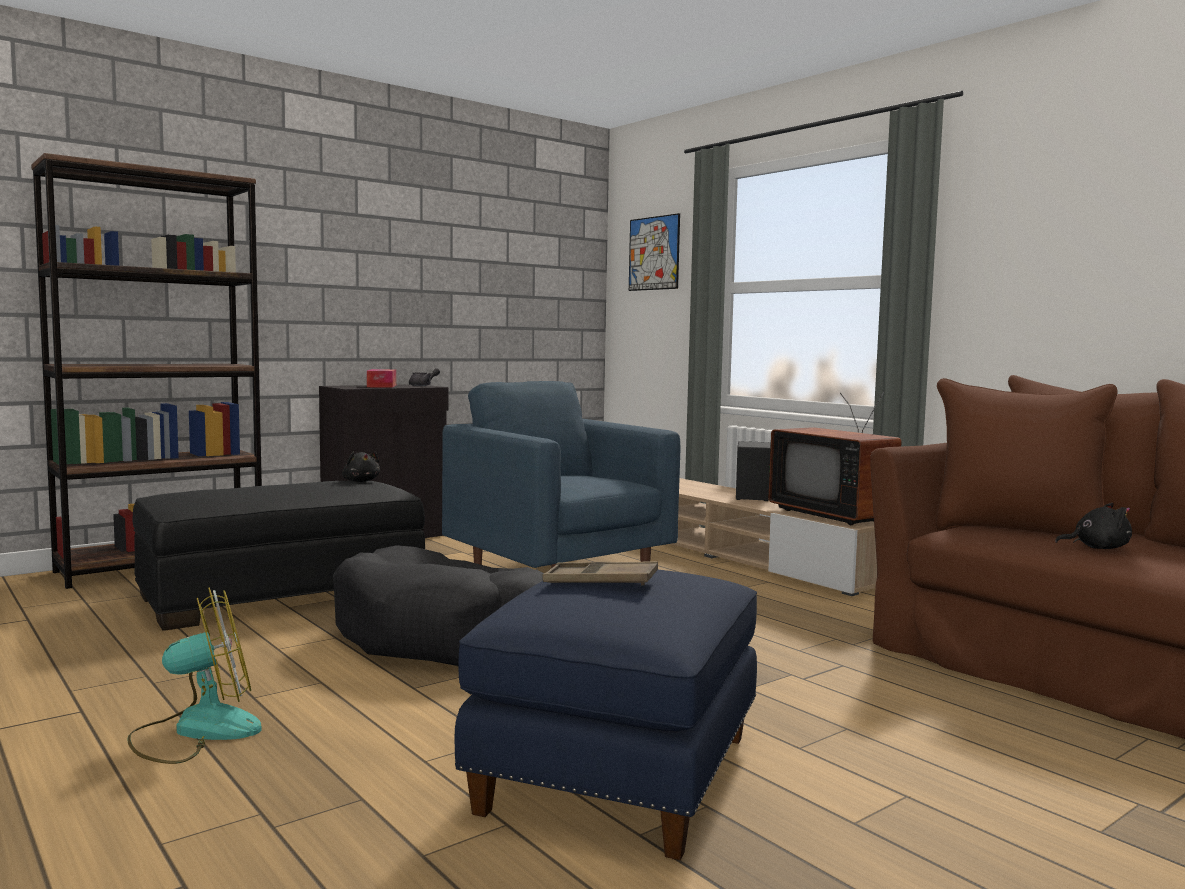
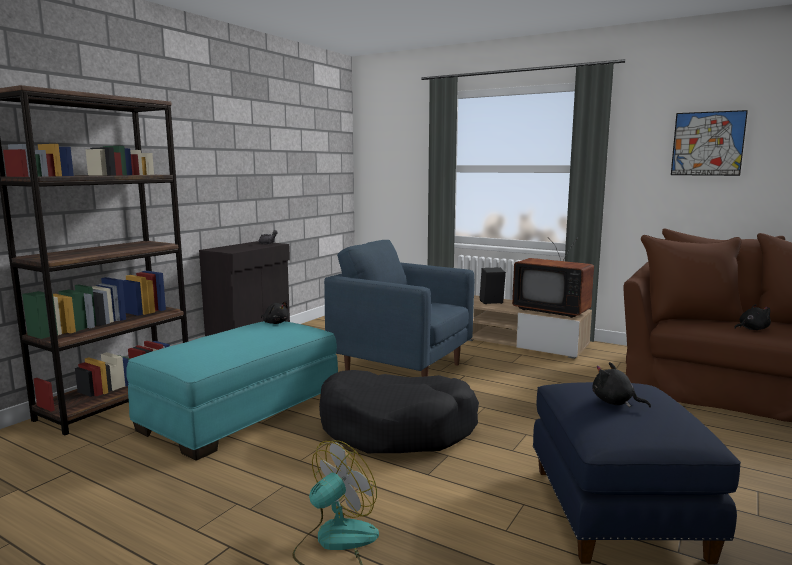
camera: 20 degrees left, 5 degrees up
black ottoman [132,481,425,631] -> turquoise ottoman [126,321,338,461]
tissue box [367,369,396,388] -> none
brown tray [542,561,658,586] -> black plush toy [592,362,651,408]
picture [629,213,680,291] -> picture moved to [671,110,748,176]

